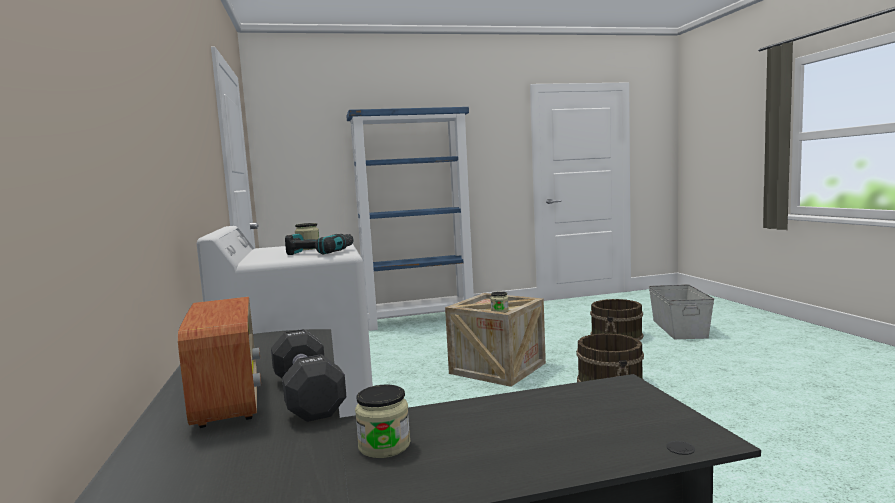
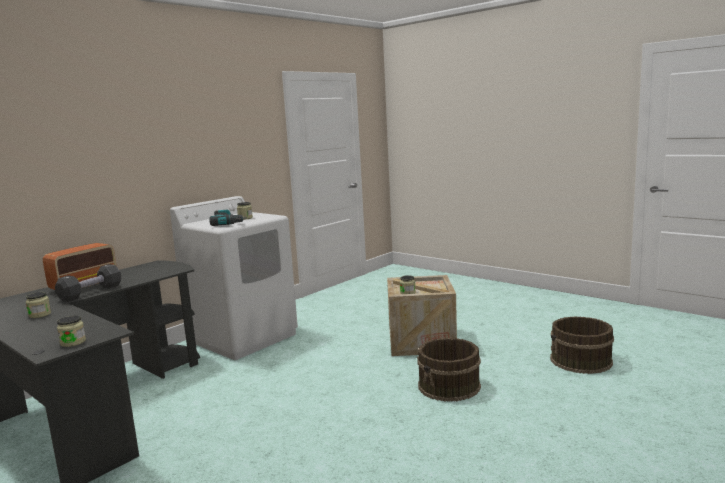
camera: 55 degrees right, 5 degrees up
blue bookcase [346,107,474,331] -> none
grey storage box [649,284,714,339] -> none
none -> jar [57,315,86,347]

